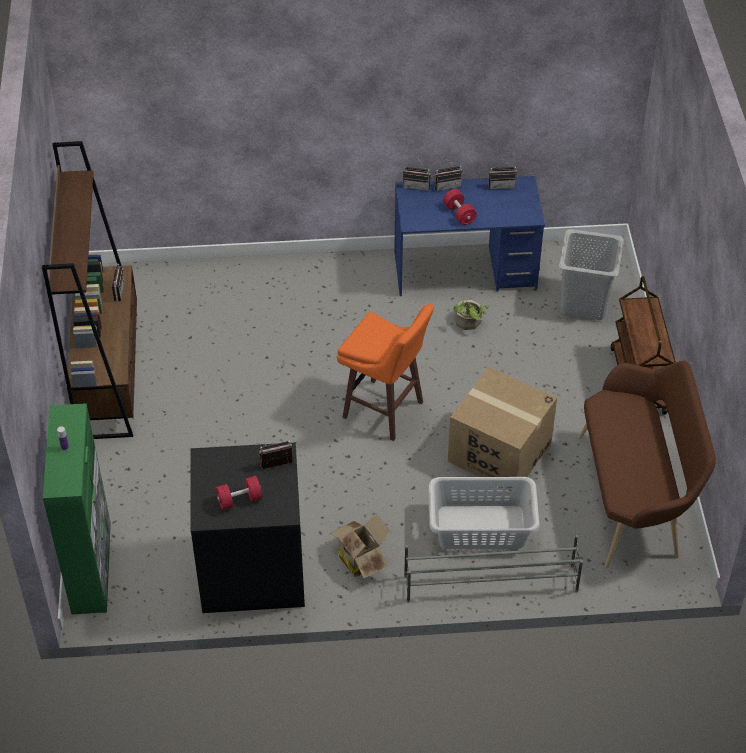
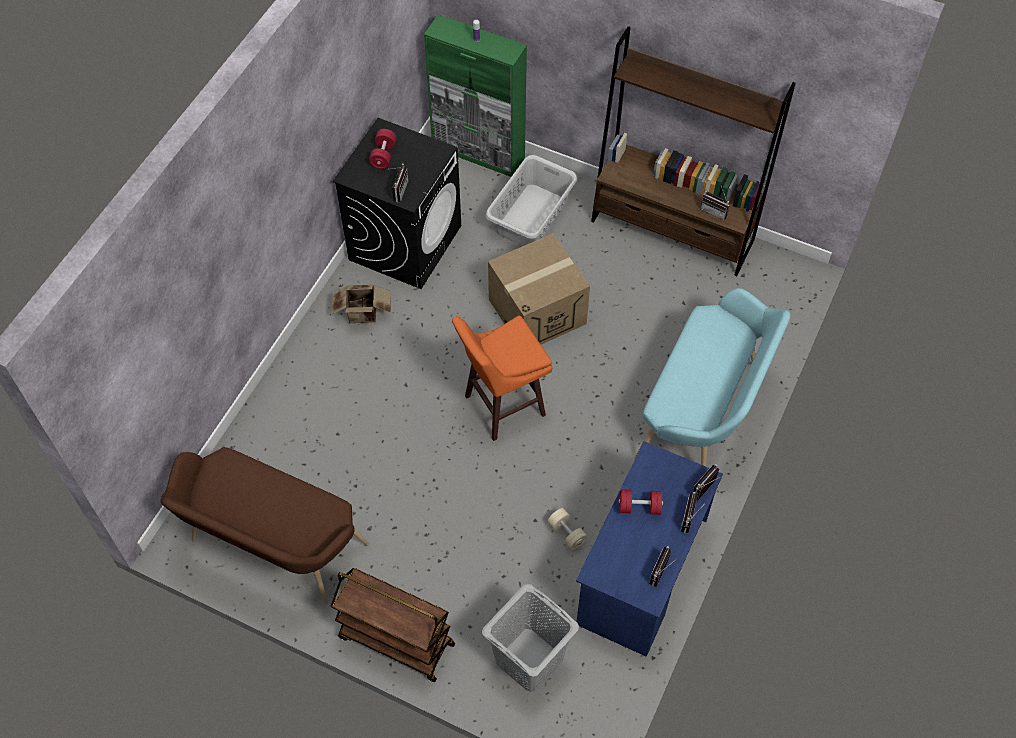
camera: 120 degrees right, 10 degrees up
grey shoe rack [404,535,583,603] -> none
grey laundry basket [428,477,540,549] -> grey laundry basket moved to [486,155,577,246]
cardboard box [448,367,557,491] -> cardboard box moved to [488,233,590,345]
potted plant [453,300,489,330] -> beige dumbbell [547,508,588,550]
none -> turquoise bench [634,288,791,466]

